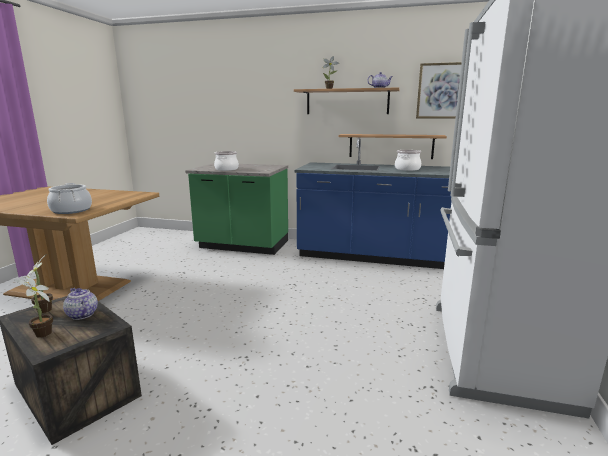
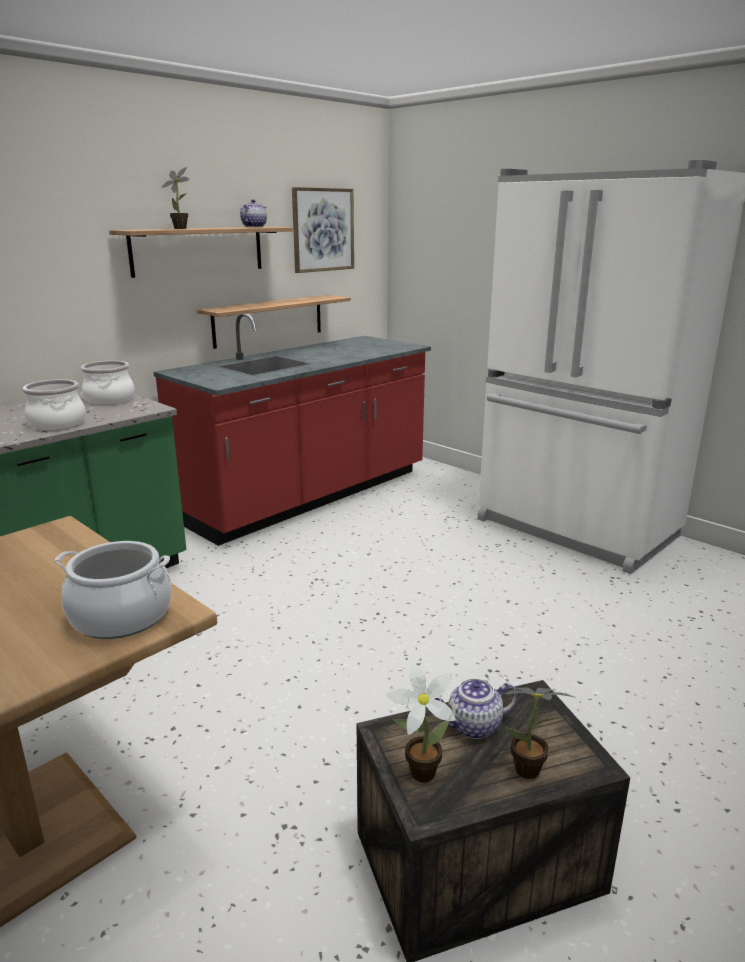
camera: 60 degrees left, 5 degrees up
blue counter [295,137,454,269] -> red counter [154,313,431,546]
cooking pot [395,150,421,171] -> cooking pot moved to [81,361,135,405]

